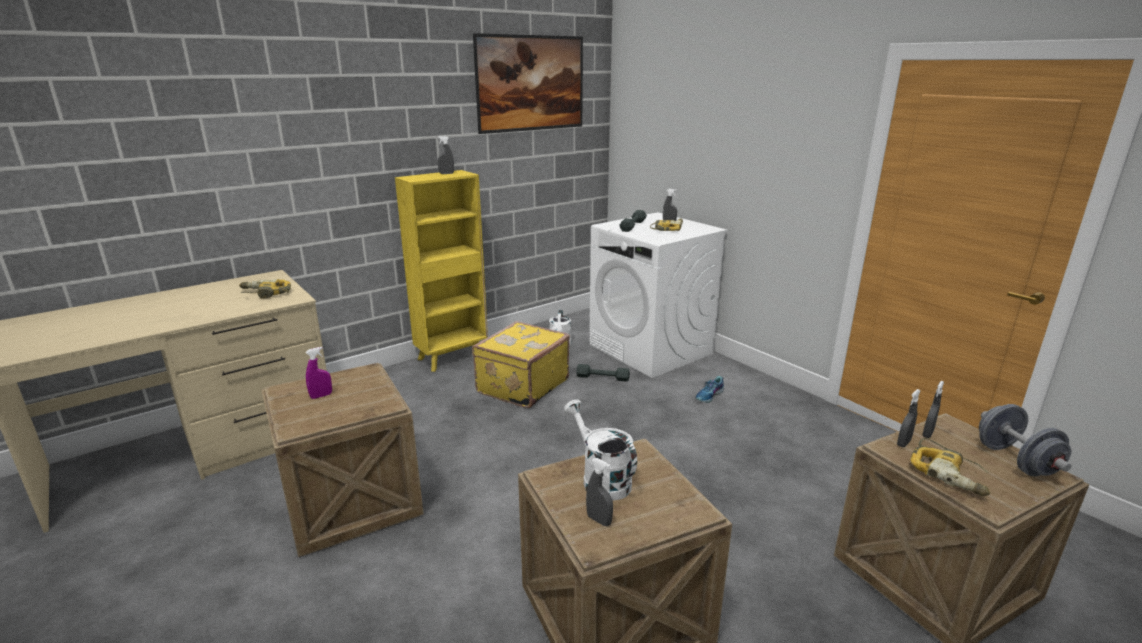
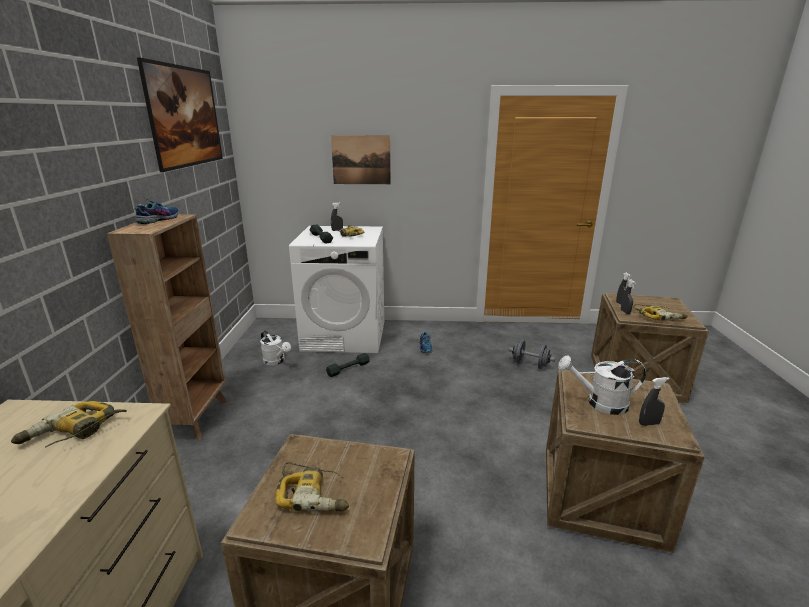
camera: 50 degrees left, 0 degrees up
purple spray bottle [305,347,332,399] -> power drill [275,462,349,513]
yellow bookcase [395,170,488,372] -> brown bookcase [107,214,228,440]
grey spray bottle [438,136,454,174] -> shoe [134,199,179,224]
yellow suitcase [472,321,570,408] -> none
grey dumbbell [979,404,1071,476] -> grey dumbbell moved to [509,340,555,369]
none -> picture [331,135,391,184]

